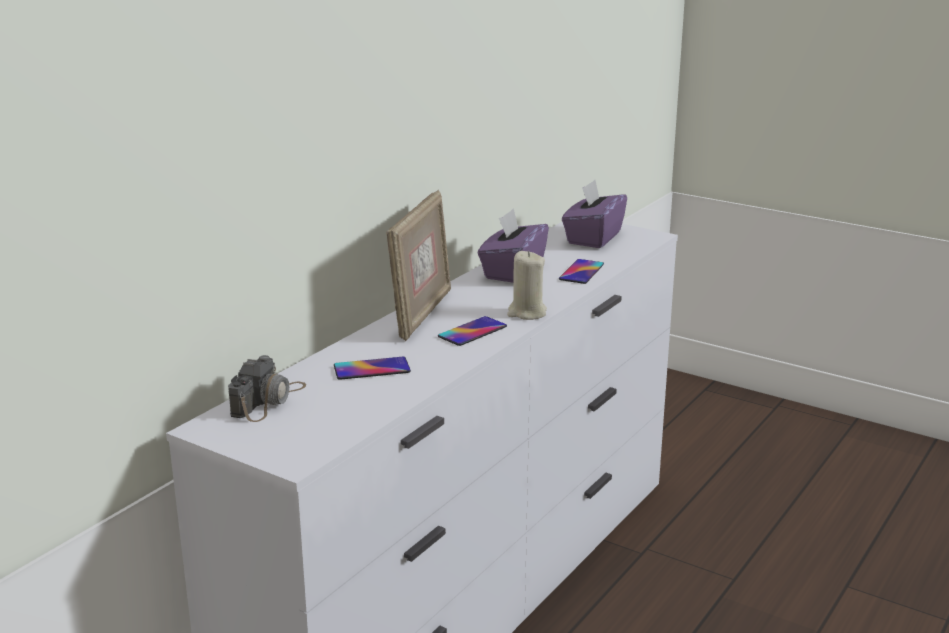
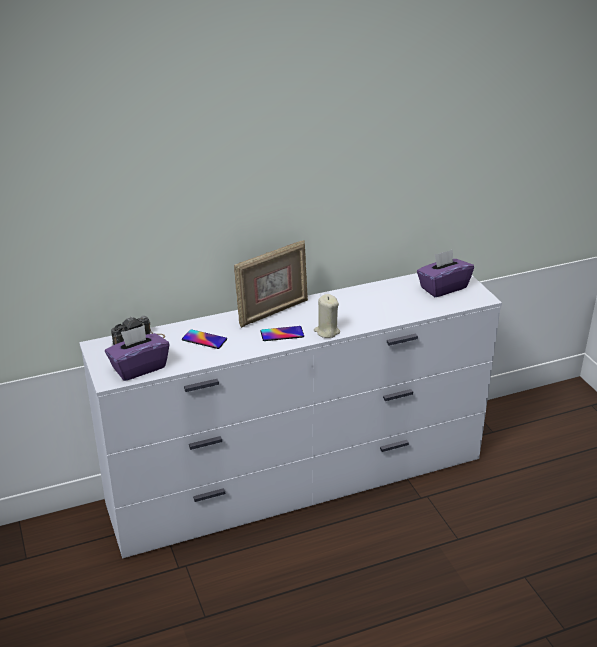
camera: 35 degrees right, 10 degrees up
purple tissue box [478,208,549,283] -> purple tissue box moved to [105,325,169,381]
phone [559,259,604,284] -> none

